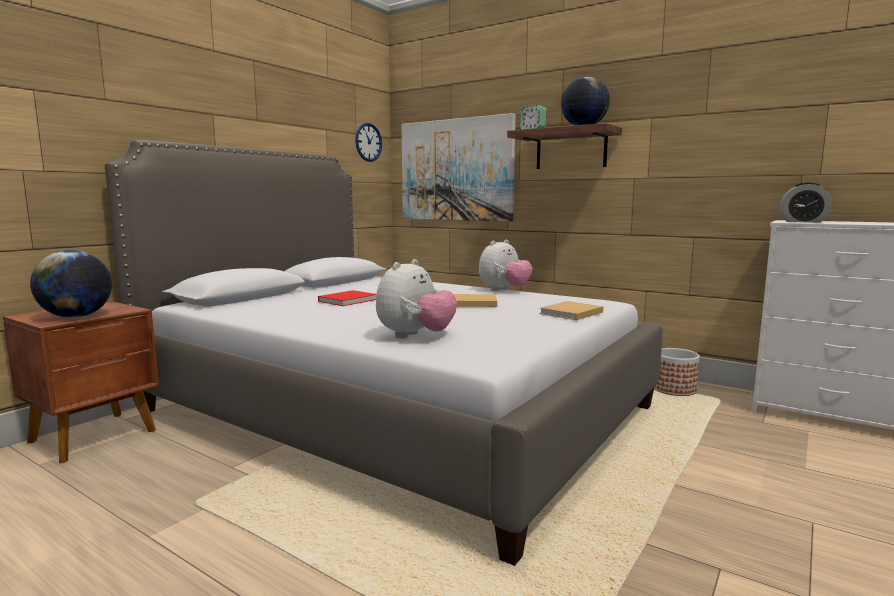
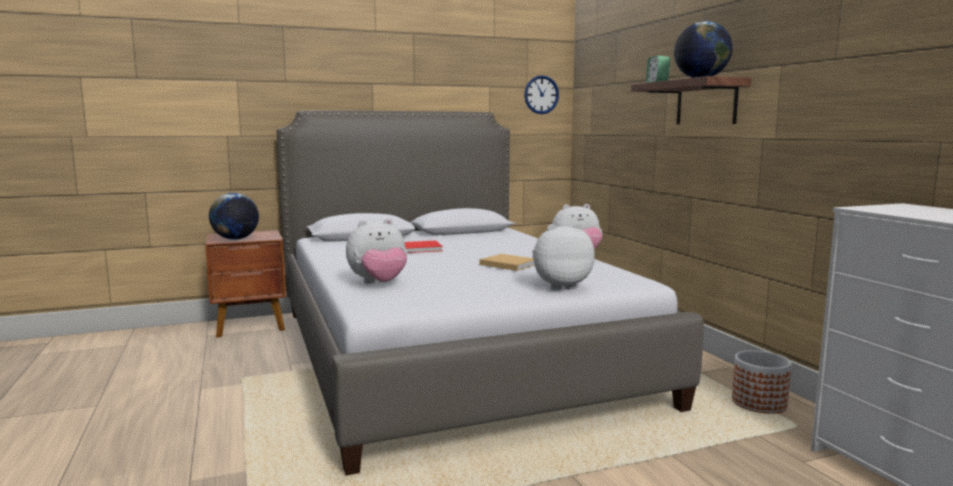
camera: 35 degrees right, 0 degrees up
picture [402,113,516,222] -> none
beige book [539,301,603,320] -> plush toy [532,223,595,290]
alarm clock [780,182,832,223] -> none

